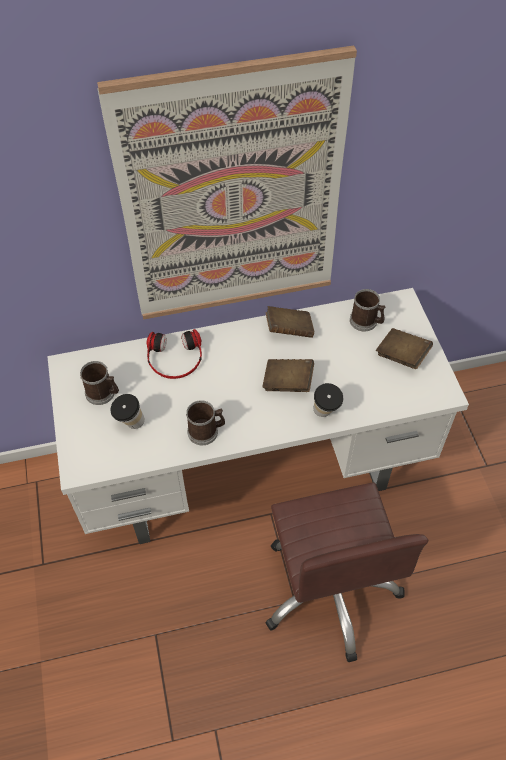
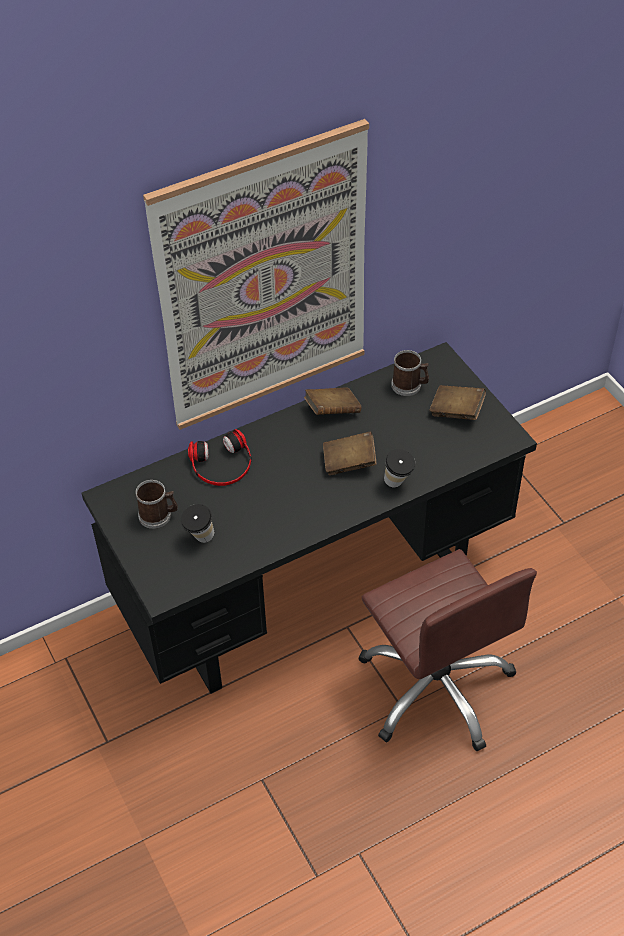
camera: 15 degrees left, 5 degrees down
white desk [47,288,469,544] -> black desk [82,342,537,694]
mug [186,400,225,445] -> none

